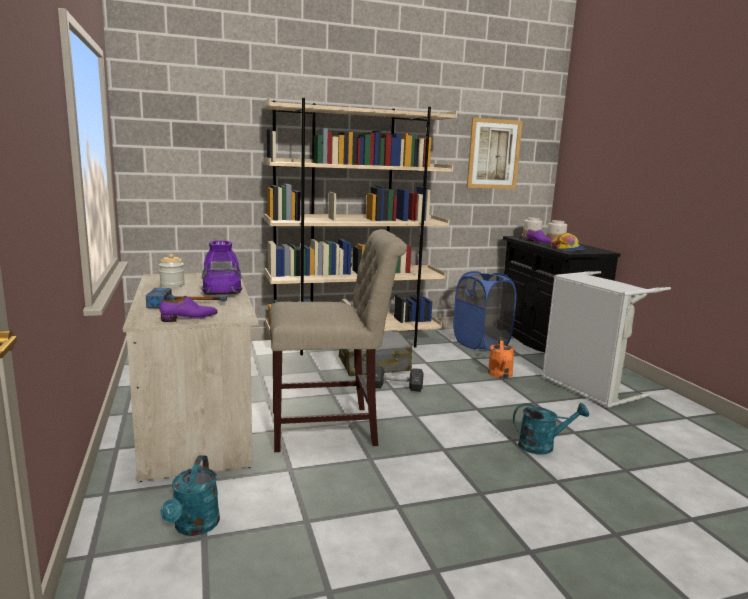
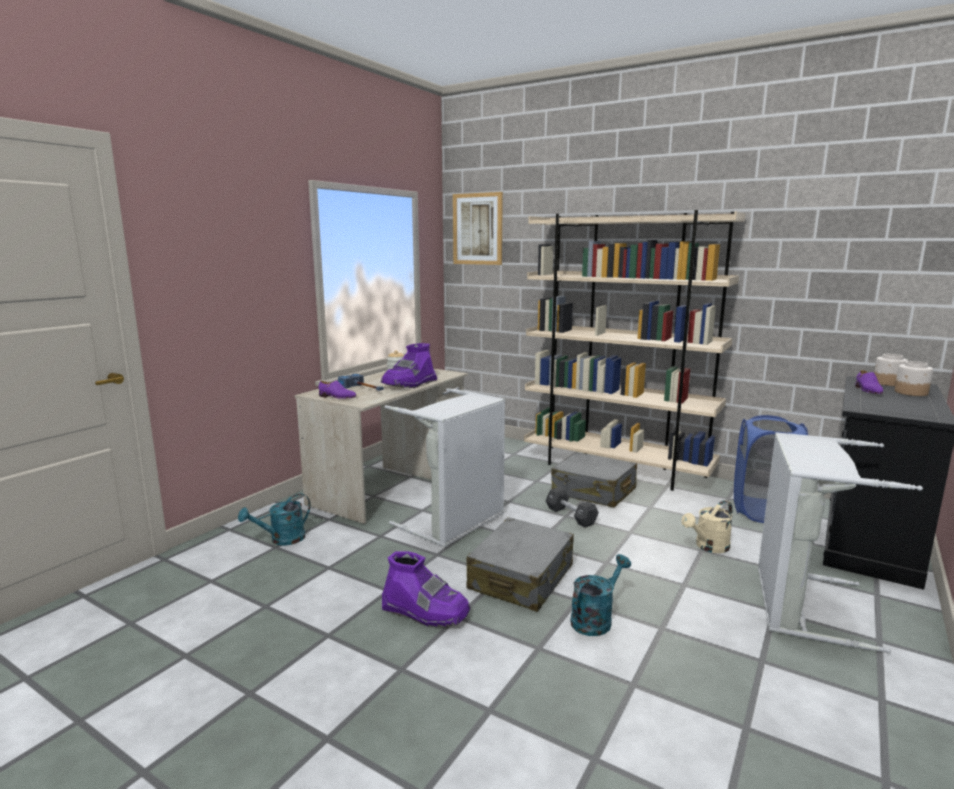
camera: 50 degrees right, 0 degrees up
beige chair [270,229,407,452] -> grey laundry basket [385,388,505,548]
picture [467,118,523,189] -> picture moved to [453,192,503,265]
orange watering can [488,337,515,378] -> beige watering can [681,500,733,553]
turquoise watering can [513,403,589,454] -> turquoise watering can turned 90 degrees counterclockwise [571,554,631,636]
cap [551,233,585,251] -> none
none -> purple boot [382,551,471,627]
none -> grey suitcase [466,517,574,612]

